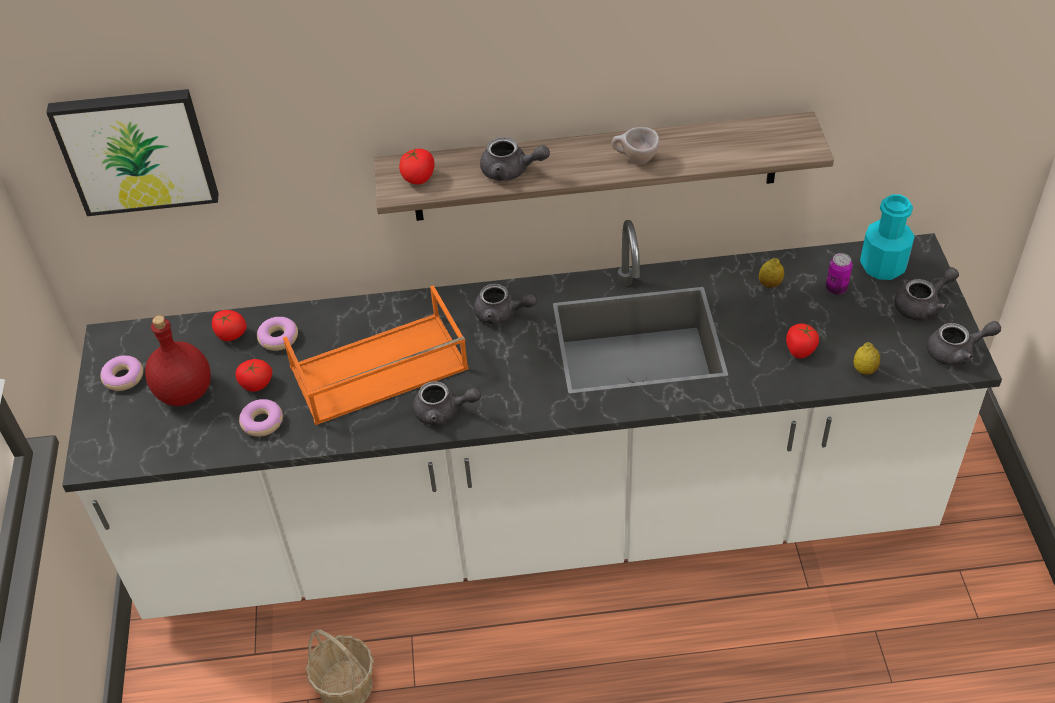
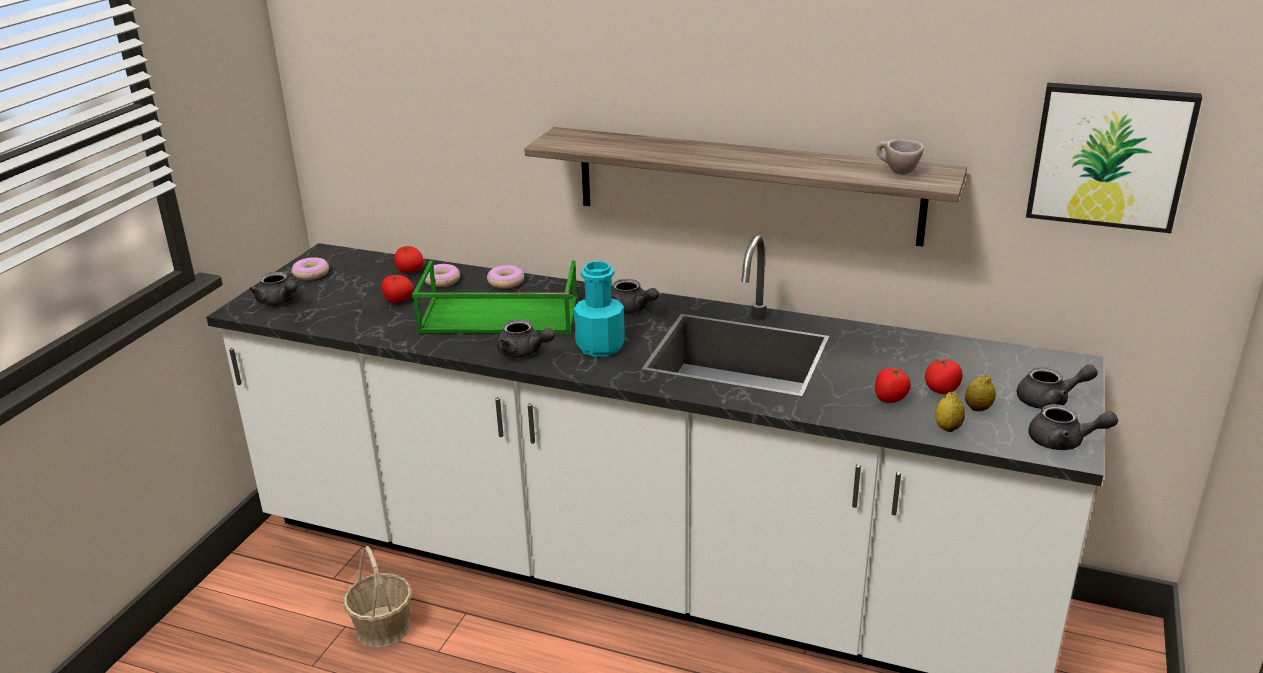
camera: 25 degrees right, 20 degrees down
picture [46,89,219,216] -> picture moved to [1026,82,1202,233]
red bottle [145,315,211,406] -> none
donut [239,399,283,437] -> donut moved to [487,265,524,288]
orange tray [283,285,469,425] -> green tray [412,261,578,334]
tomato [399,148,435,184] -> tomato moved to [925,359,963,394]
grey teapot [480,137,550,181] -> grey teapot moved to [249,272,298,305]
beige cup [611,127,659,164] -> beige cup moved to [876,139,924,175]
lemon [759,258,784,288] -> lemon moved to [965,374,996,411]
can [826,253,852,295] -> none
turquoise bottle [860,194,915,280] -> turquoise bottle moved to [574,261,625,357]

